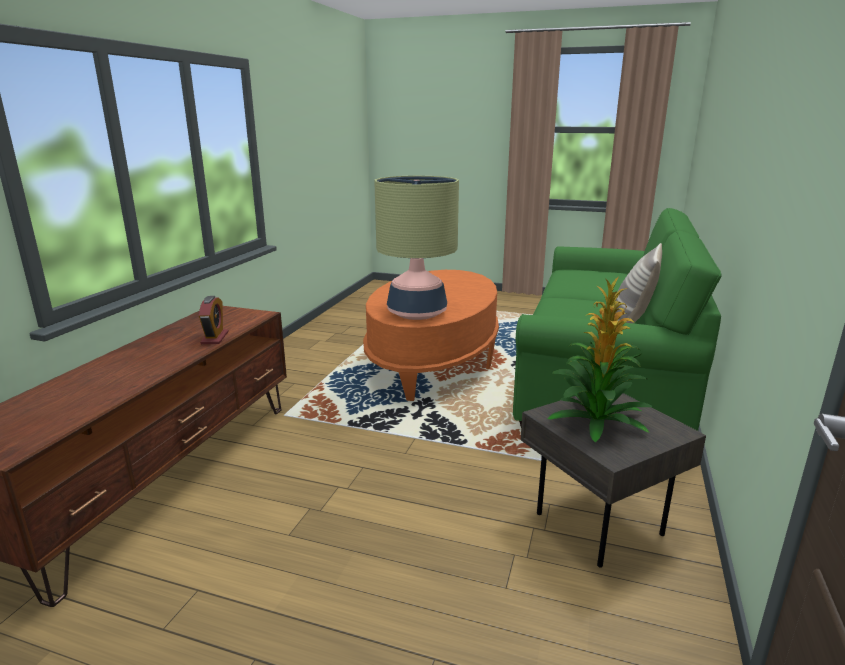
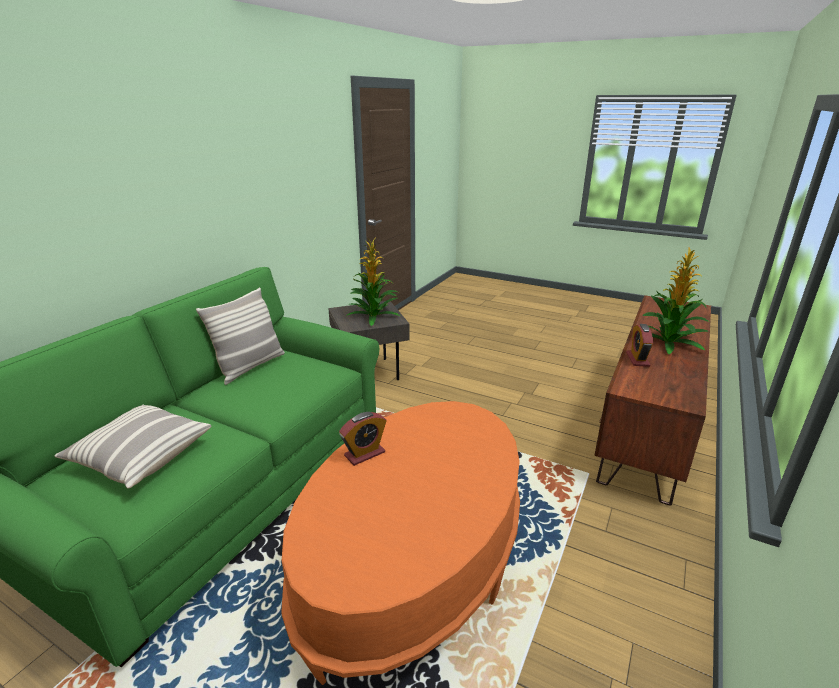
camera: 170 degrees left, 5 degrees up
table lamp [374,176,459,320] -> none
none -> pillow [55,404,211,489]
none -> alarm clock [339,412,386,466]
none -> potted plant [632,248,709,354]

